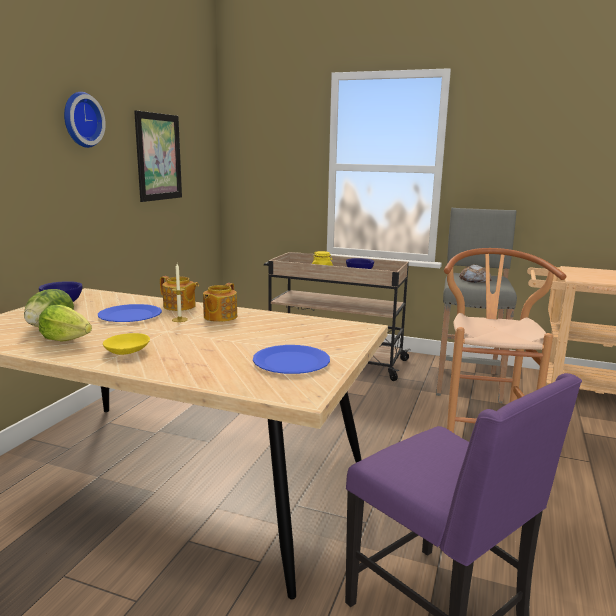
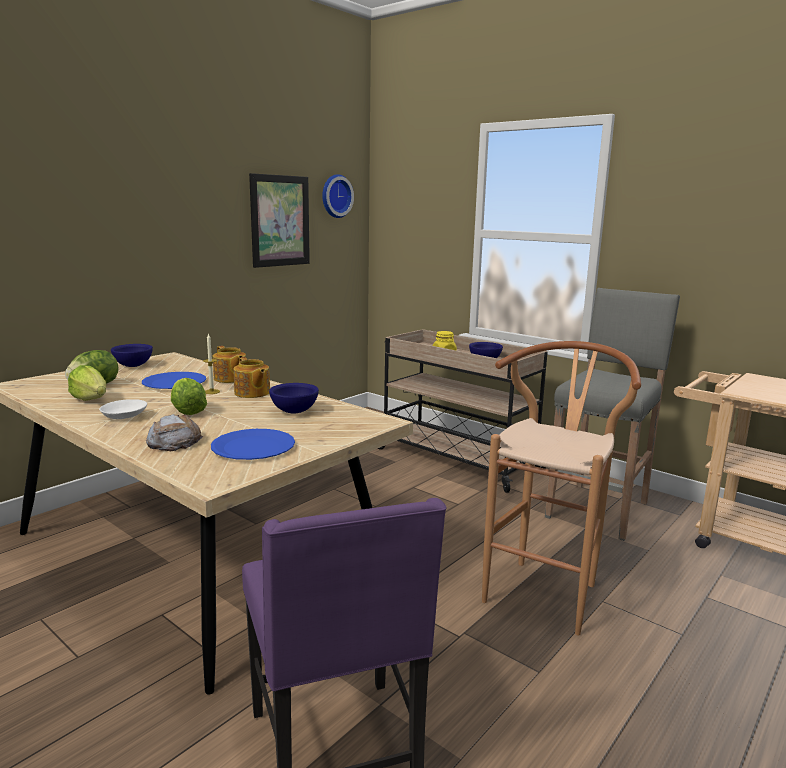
camera: 20 degrees right, 0 degrees up
wall clock [64,92,106,148] -> wall clock moved to [322,174,354,218]
yellow bowl [103,333,150,355] -> white bowl [99,399,147,419]
teapot [203,283,237,322] -> teapot turned 75 degrees counterclockwise [233,357,270,398]
bread [459,264,492,283] -> bread moved to [146,414,204,451]
none -> lettuce [171,378,207,415]
none -> blue bowl [269,383,319,413]

